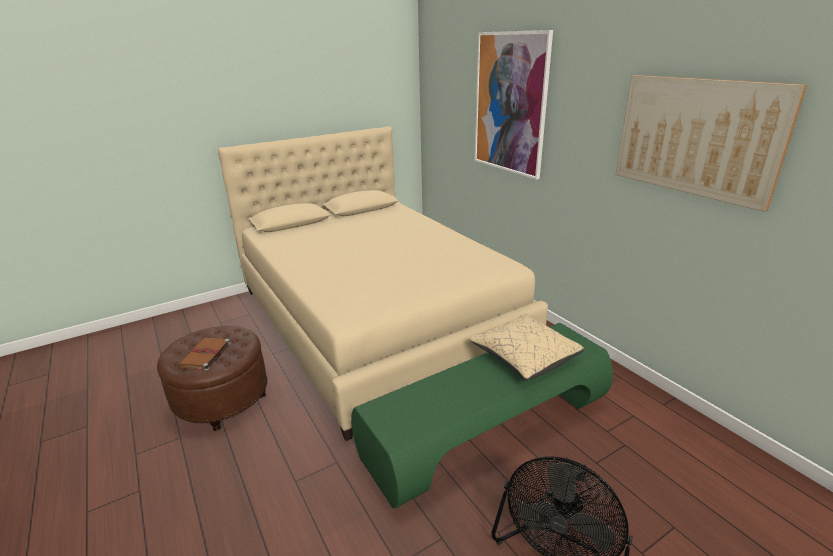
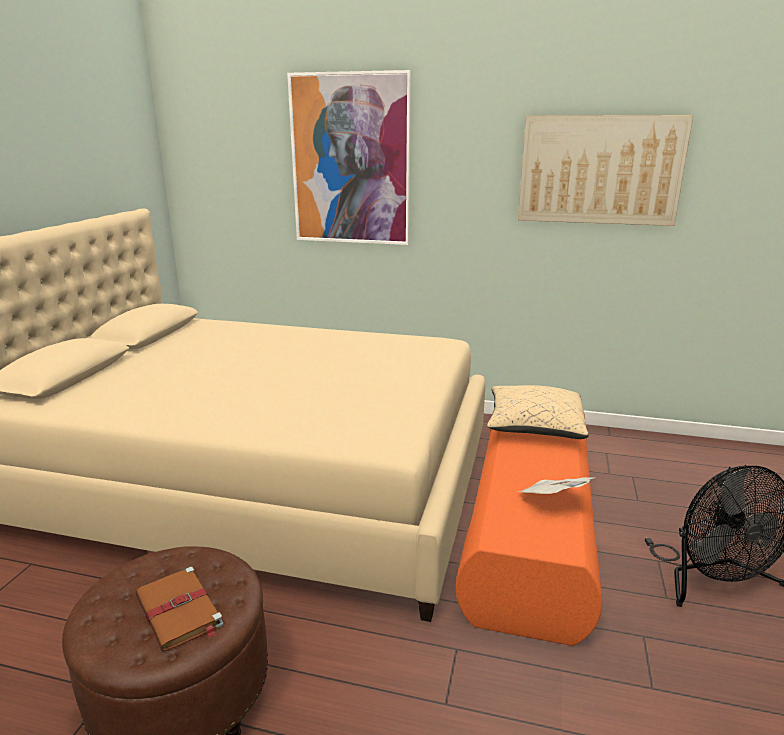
camera: 45 degrees left, 5 degrees down
green bench [351,323,613,509] -> orange bench [456,414,602,646]
none -> newspaper [518,477,594,494]

